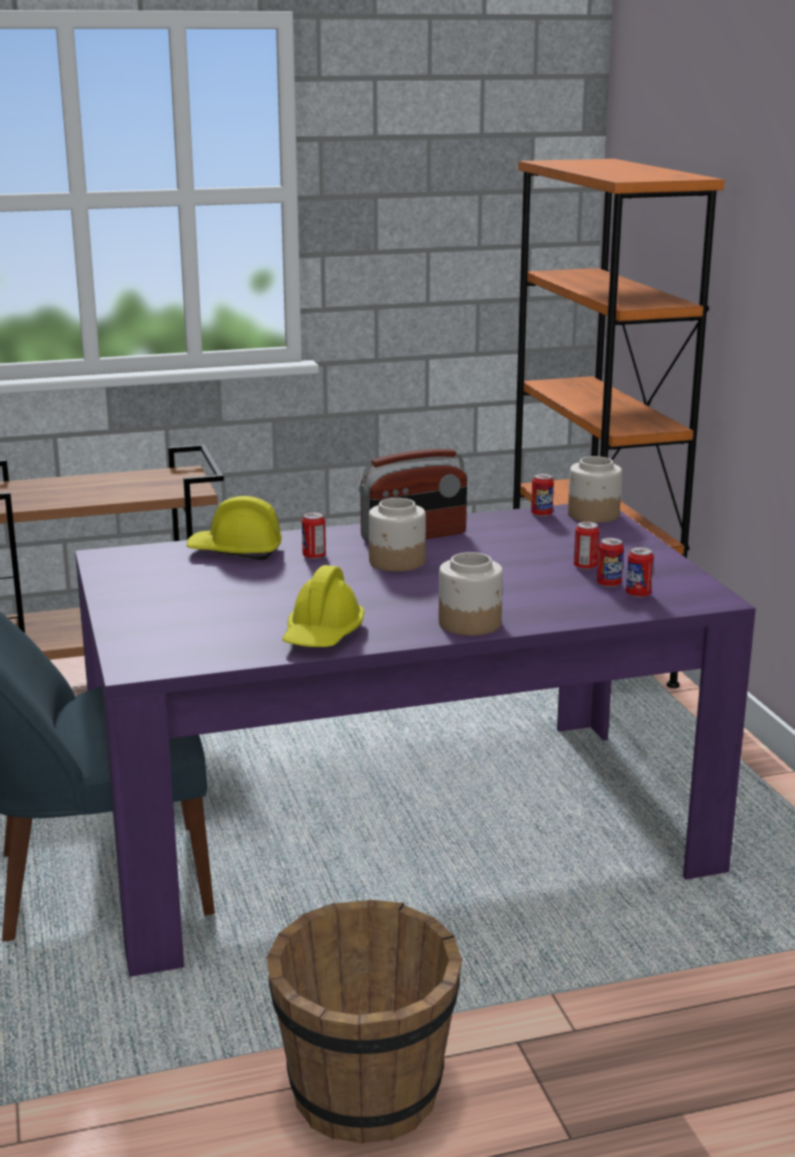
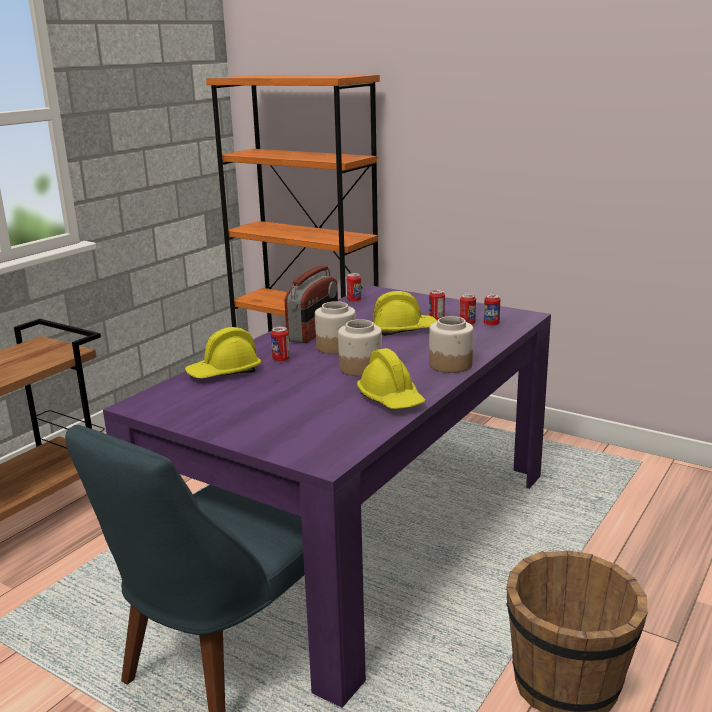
camera: 40 degrees left, 0 degrees up
jar [568,456,622,523] -> jar moved to [338,319,382,376]
none -> yellow hard hat [373,291,437,336]

